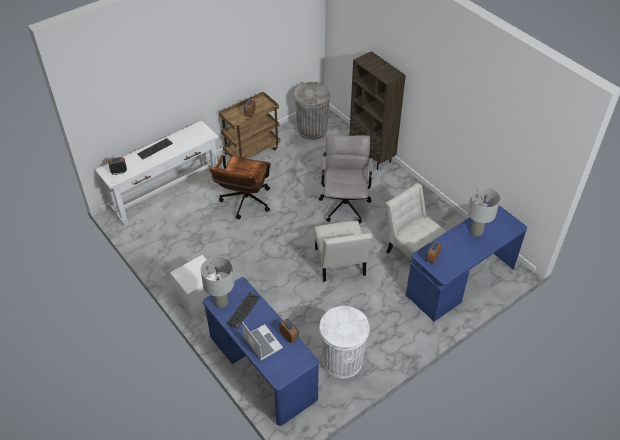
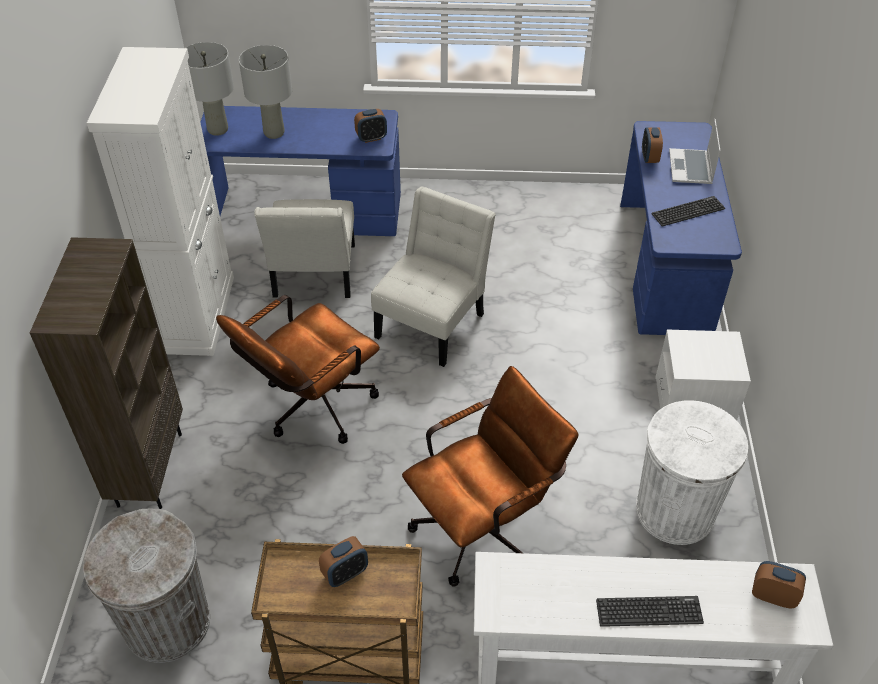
camera: 140 degrees left, 0 degrees up
grey table lamp [200,256,234,308] -> grey table lamp moved to [186,42,234,136]
grey office chair [318,134,372,223] -> brown office chair [216,295,380,444]
white trash can [319,306,370,379] -> white trash can moved to [636,400,748,545]
none -> white cabinet [87,47,234,356]

